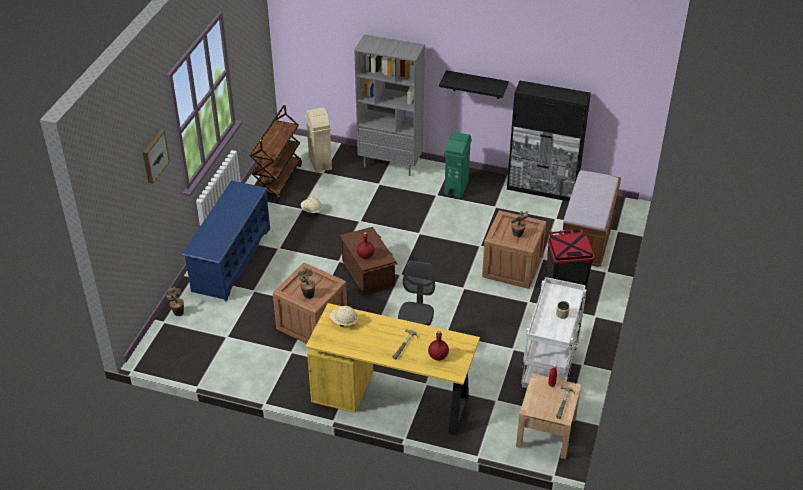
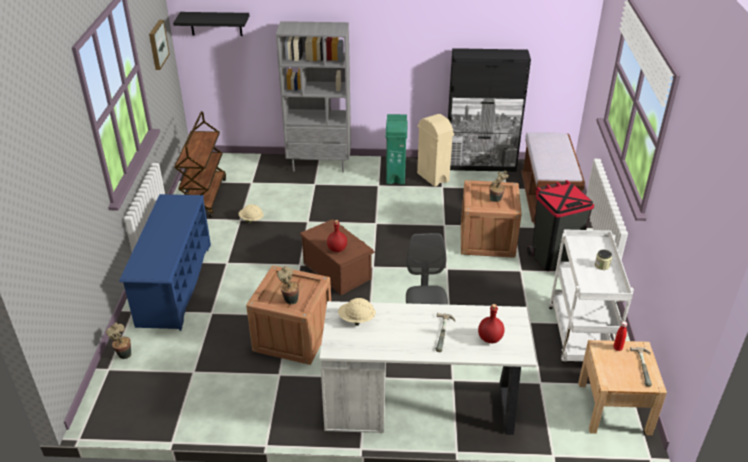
camera: 15 degrees left, 5 degrees down
picture [143,130,170,184] -> picture moved to [149,20,170,70]
beige trash can [305,107,332,173] -> beige trash can moved to [417,114,454,187]
yellow desk [306,303,480,435] -> white desk [320,301,537,435]
black shelf [439,70,509,99] -> black shelf moved to [173,12,249,36]

